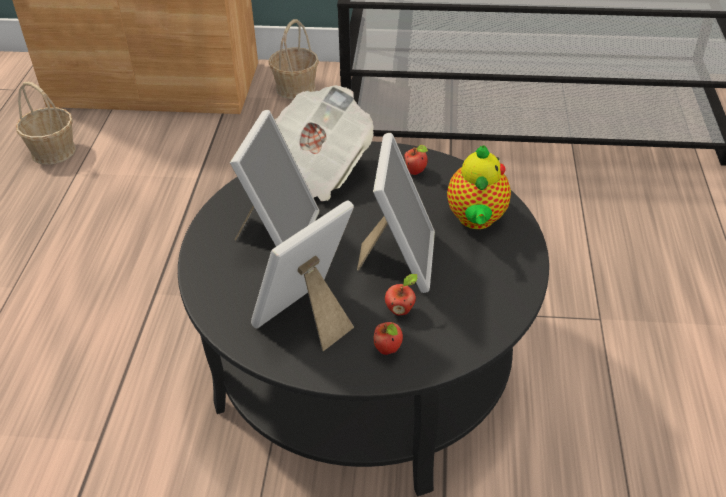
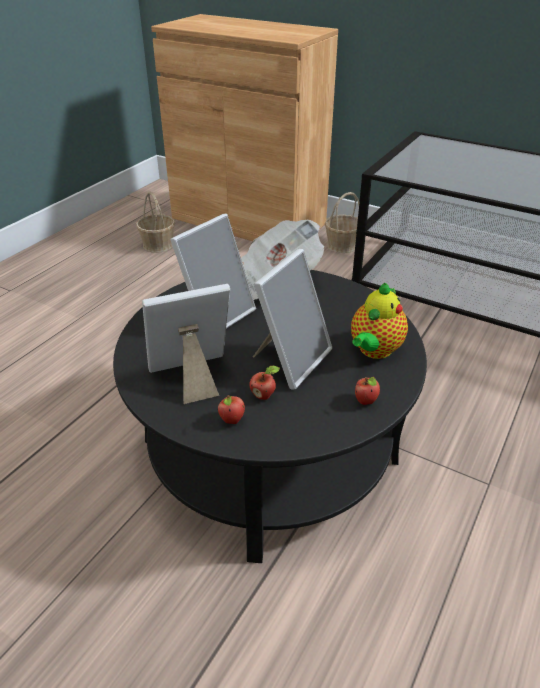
camera: 25 degrees right, 5 degrees down
apple [404,145,428,175] -> apple moved to [355,377,380,405]

